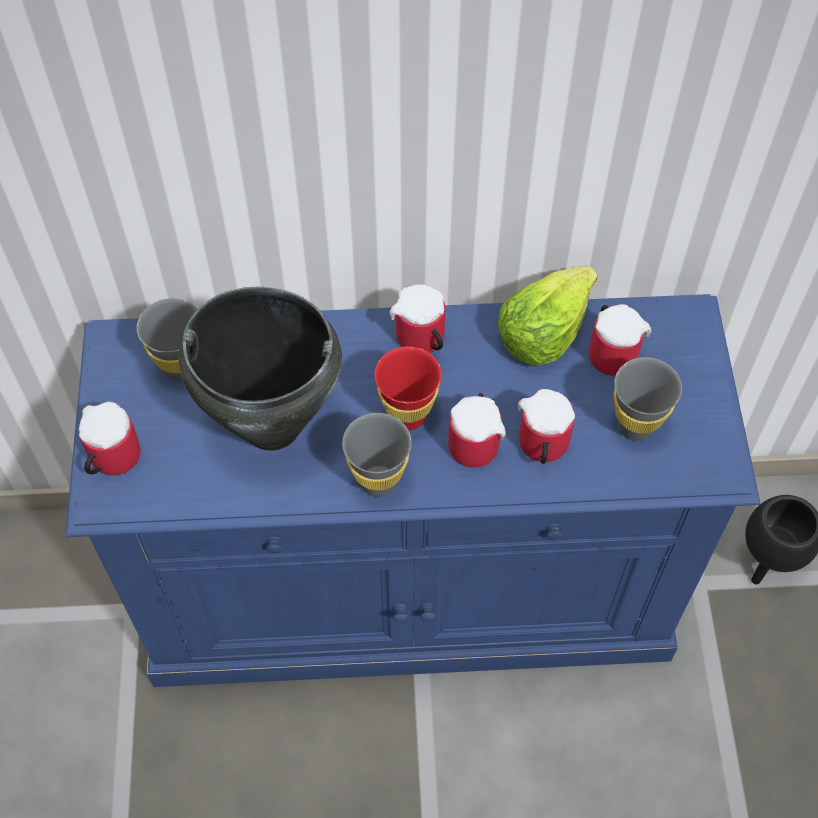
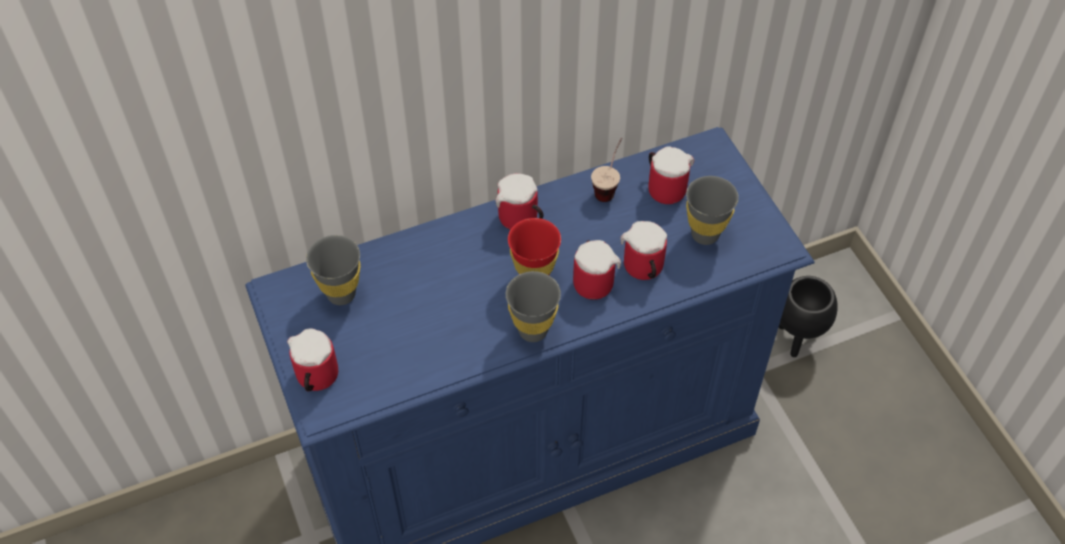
camera: 20 degrees left, 5 degrees down
black cooking pot [179,287,342,451] -> none
lettuce [498,266,598,367] -> cup [591,137,622,202]

